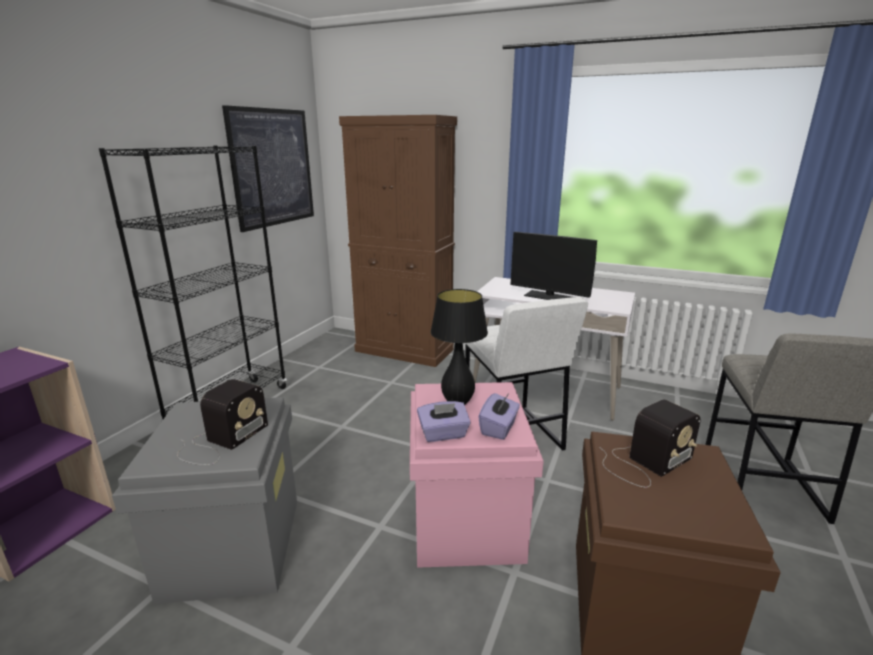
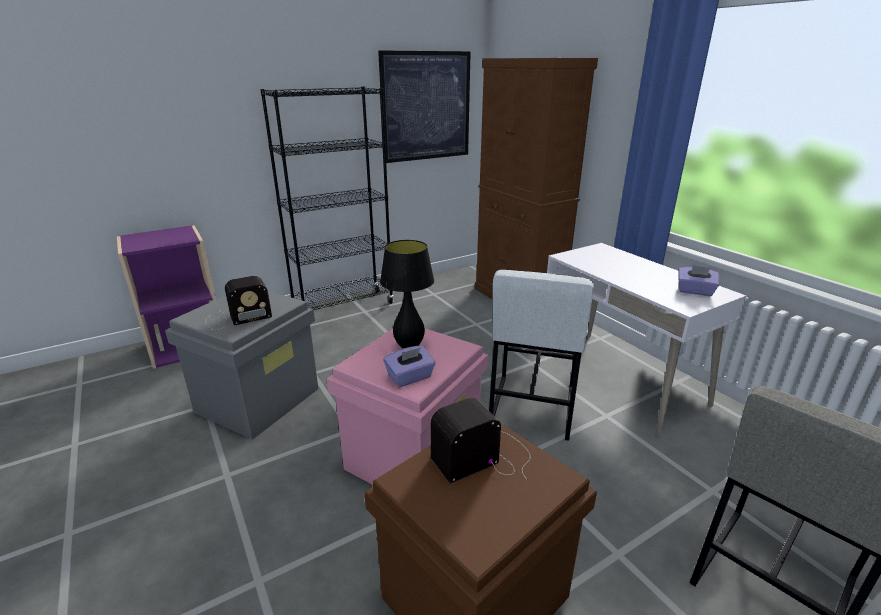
camera: 35 degrees right, 5 degrees up
purple tissue box [417,401,471,442] -> purple tissue box moved to [678,265,719,296]
monitor [510,232,597,300] -> none
radio [599,399,700,488] -> radio turned 150 degrees clockwise [430,398,531,483]

